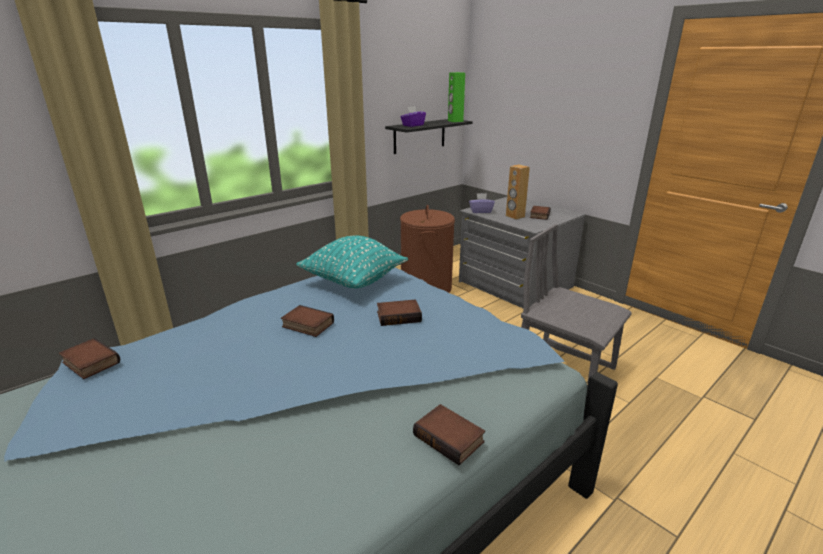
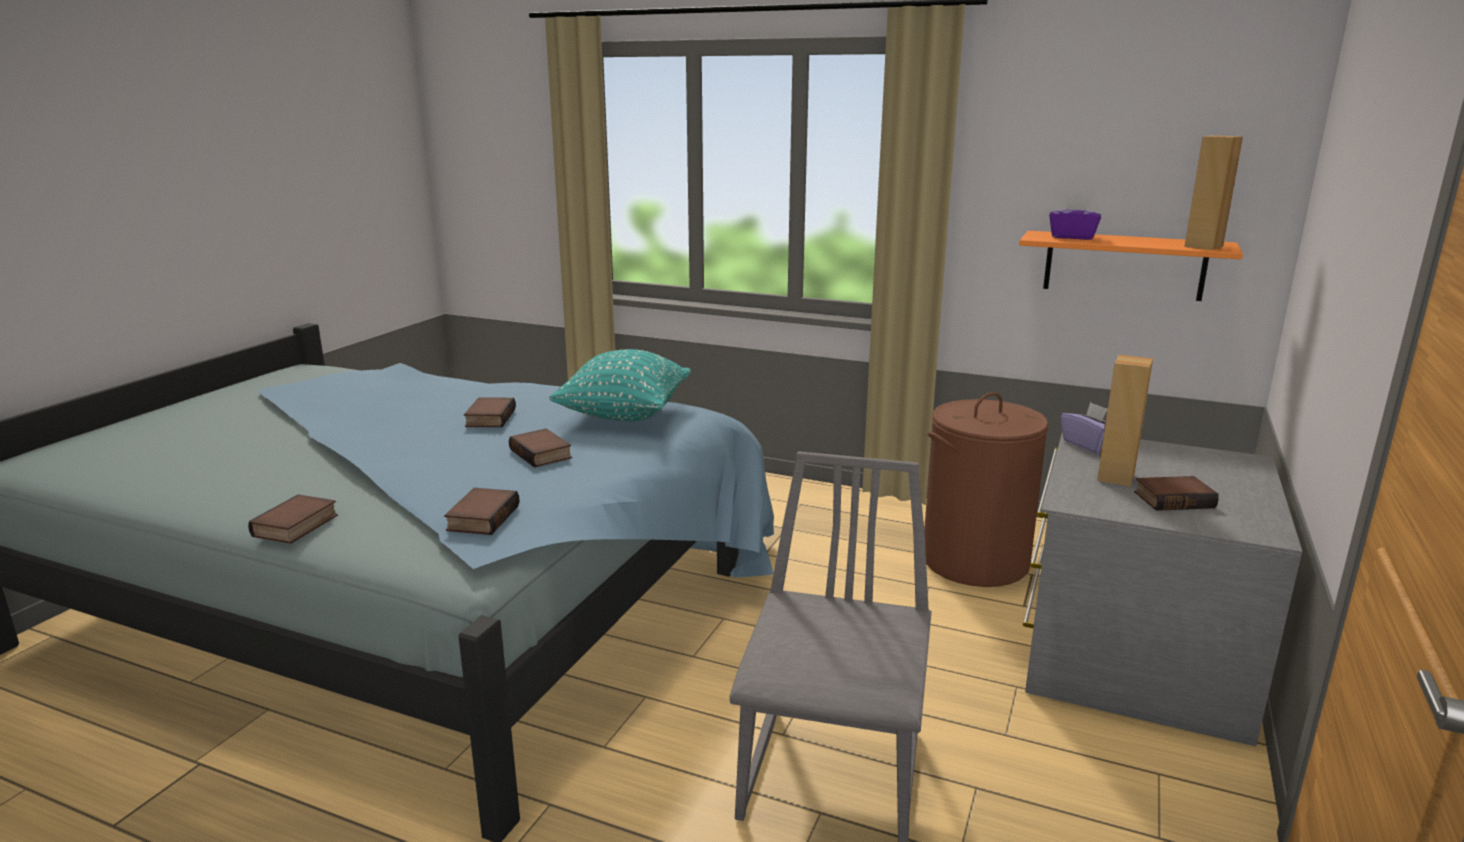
camera: 65 degrees right, 5 degrees down
book [59,338,120,379] -> book moved to [444,488,520,535]
black shelf [385,119,473,154] -> orange shelf [1019,231,1243,301]
green speaker [448,72,465,122] -> brown speaker [1184,135,1243,250]

